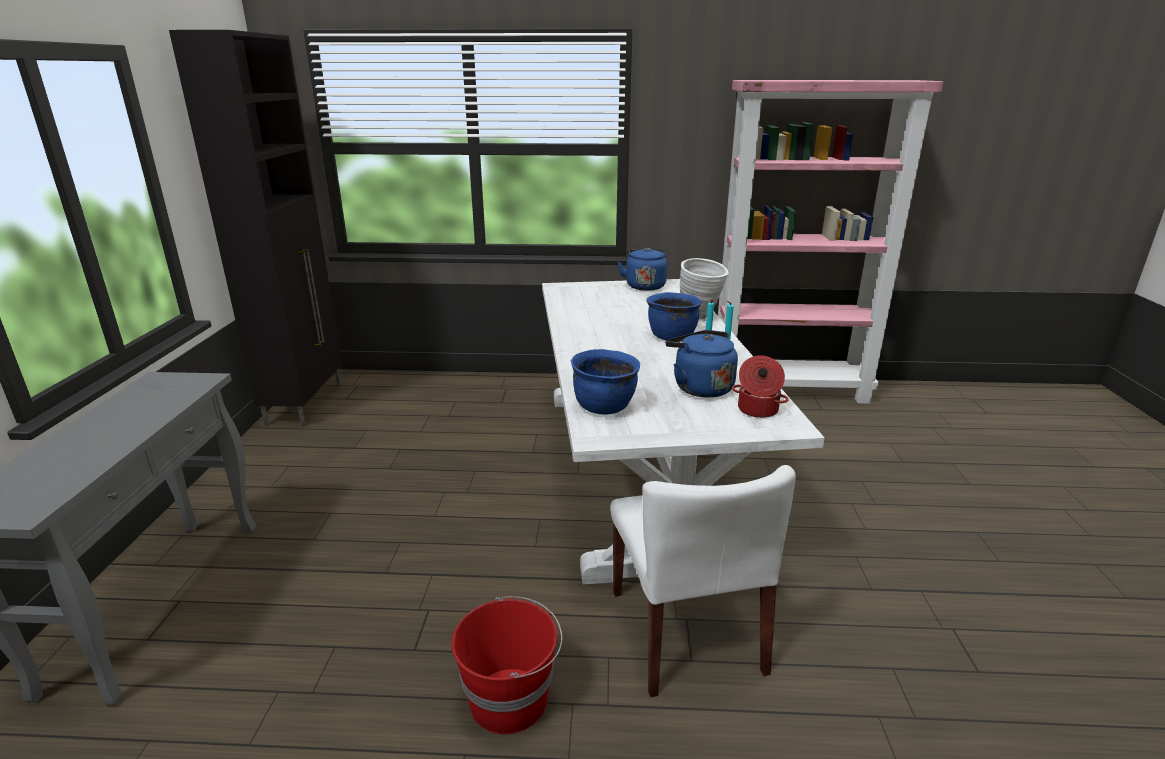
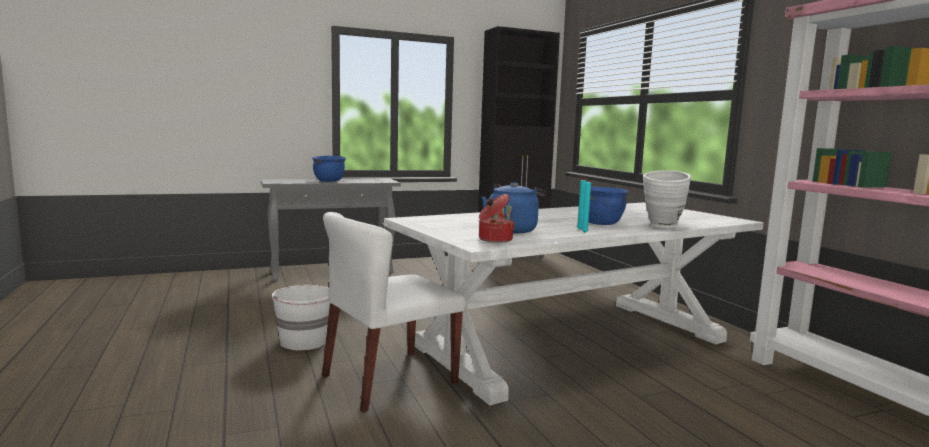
camera: 65 degrees right, 15 degrees down
red bucket [452,596,563,734] -> white bucket [272,285,330,351]
blue cooking pot [571,349,640,415] -> blue cooking pot moved to [312,156,346,182]
blue kettle [617,247,667,291] -> none

